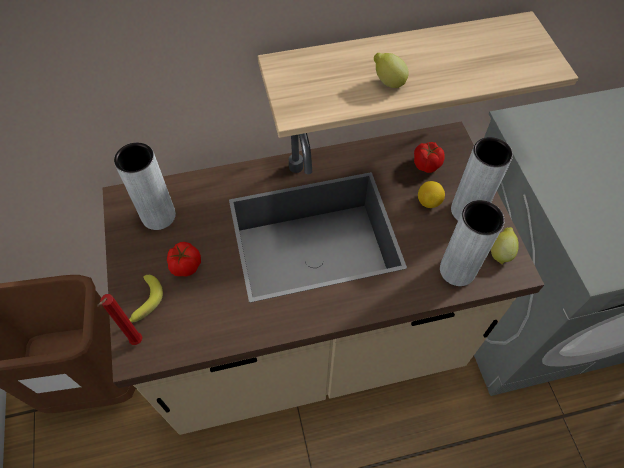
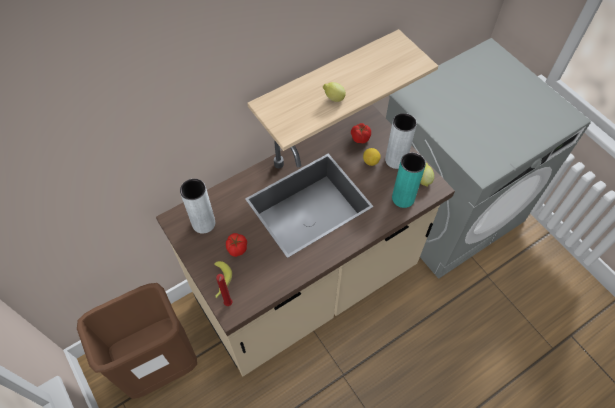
camera: 20 degrees left, 0 degrees up
grey vase [440,200,504,286] -> turquoise vase [392,153,426,208]

